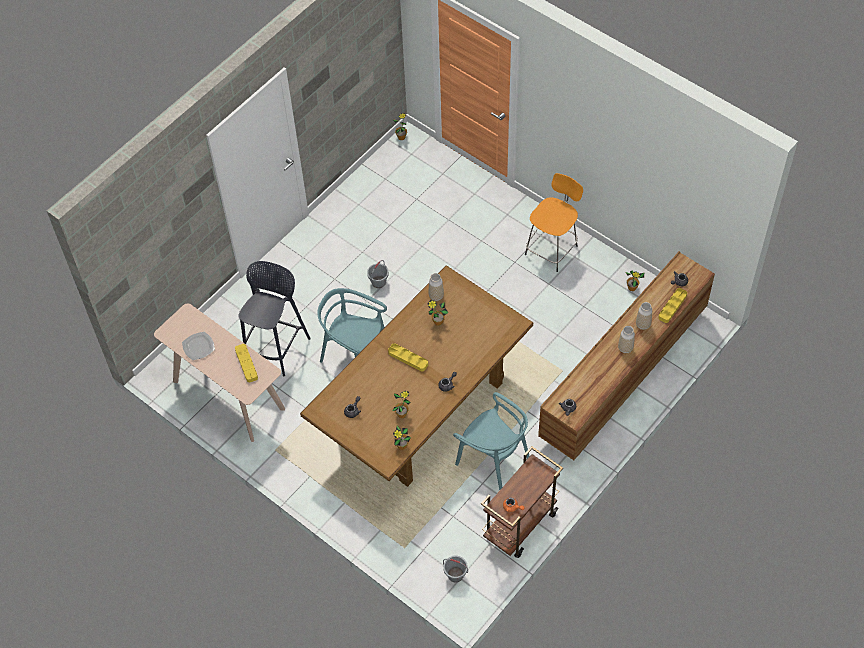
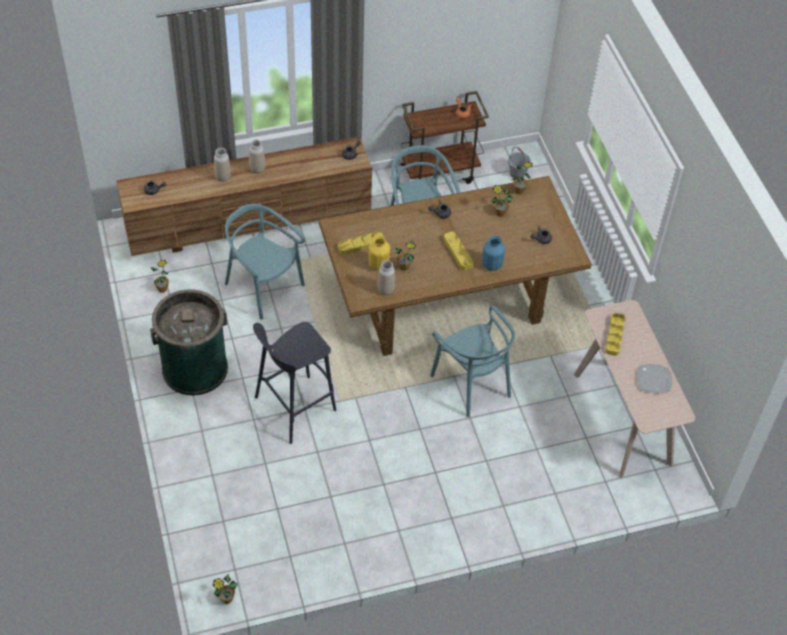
camera: 150 degrees left, 5 degrees down
grey stool [238,261,311,377] -> grey stool moved to [253,322,336,444]
grey bucket [367,260,389,288] -> none
orange stool [525,173,583,272] -> green trash can [150,289,228,396]
yellow tray [658,288,687,323] -> yellow tray moved to [338,231,383,255]
none -> turquoise chair [225,204,305,320]
none -> yellow vase [368,236,390,271]
none -> blue vase [482,236,505,271]

